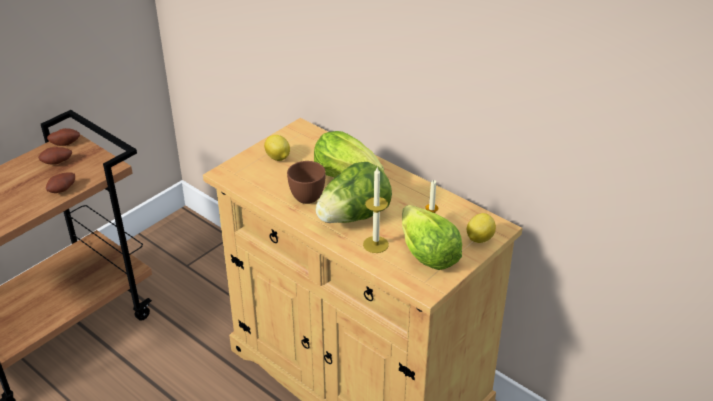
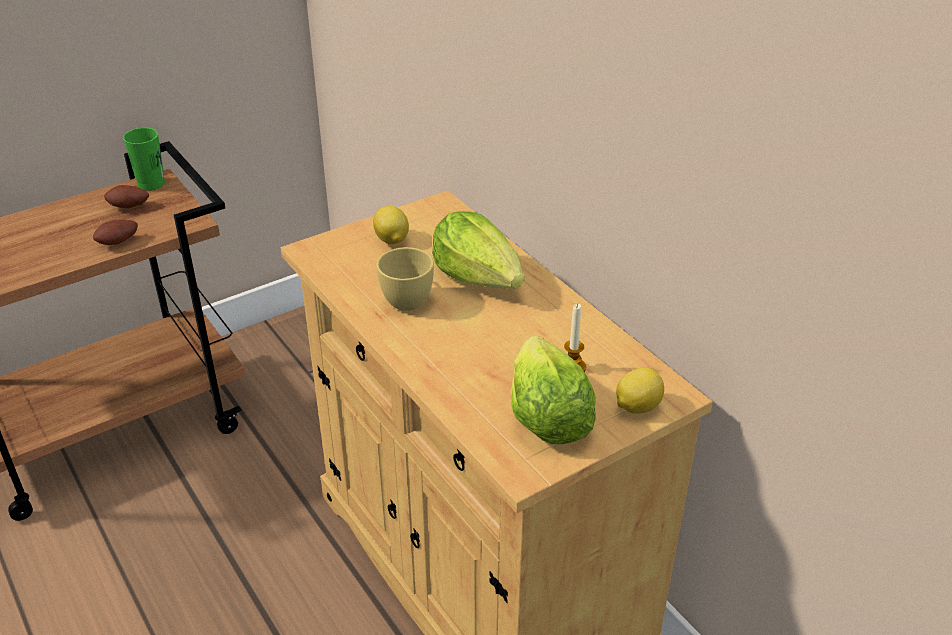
camera: 15 degrees right, 0 degrees up
potato [47,128,80,146] -> green cup [123,128,165,191]
brown cup [287,161,326,204] -> yellow cup [377,247,434,311]
lettuce [315,162,392,223] -> none
candle [363,167,389,253] -> none

